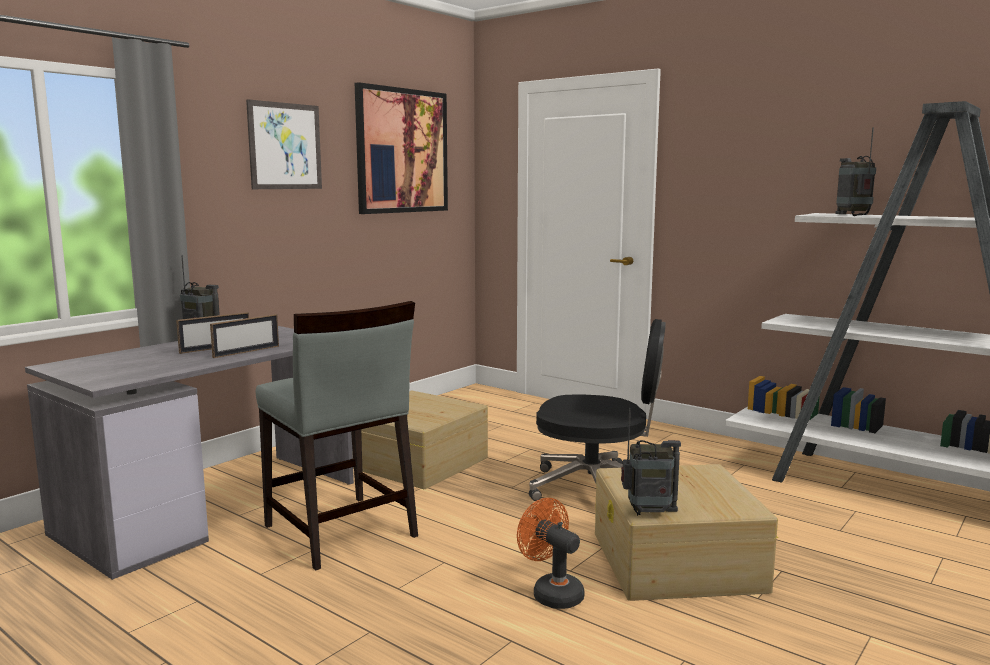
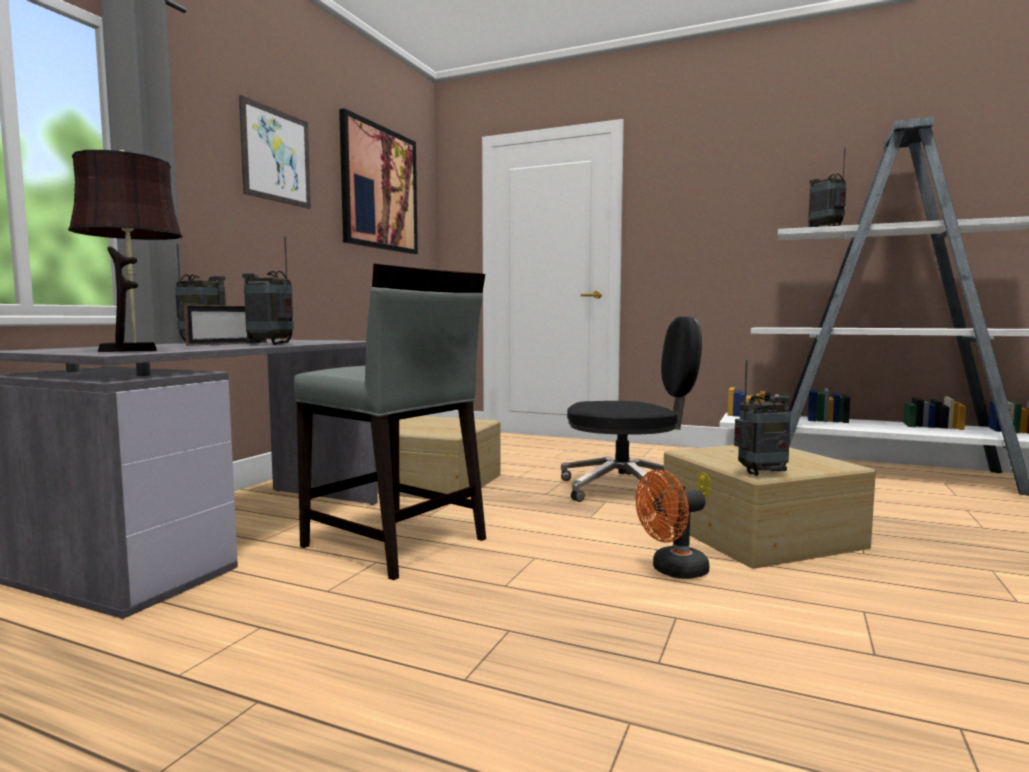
camera: 15 degrees left, 5 degrees down
picture frame [210,314,279,358] -> radio [242,237,294,345]
orange fan [517,498,584,609] -> orange fan turned 60 degrees counterclockwise [636,469,709,579]
none -> brown table lamp [68,150,183,352]

